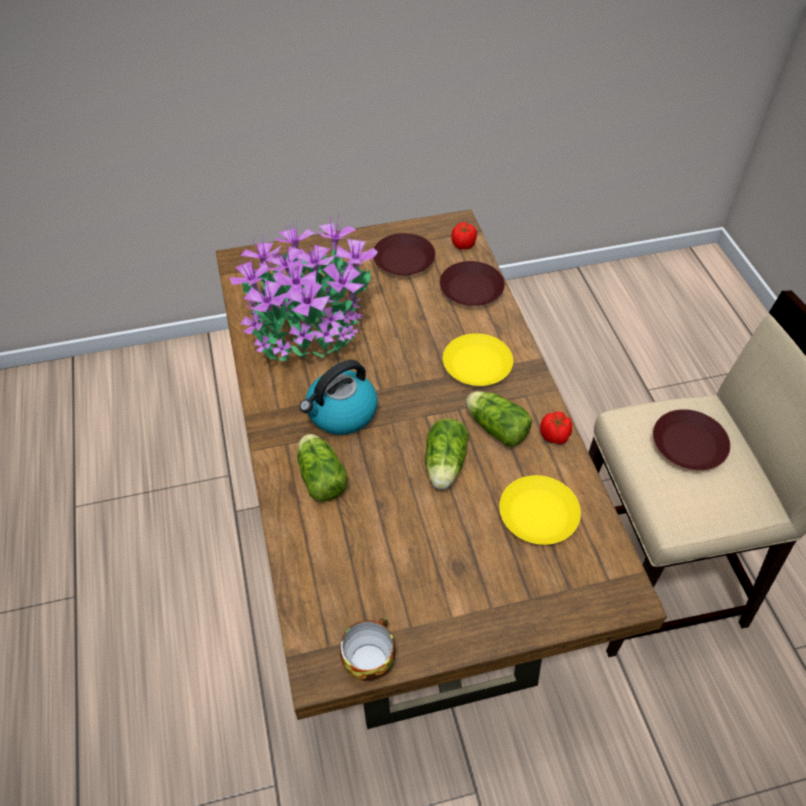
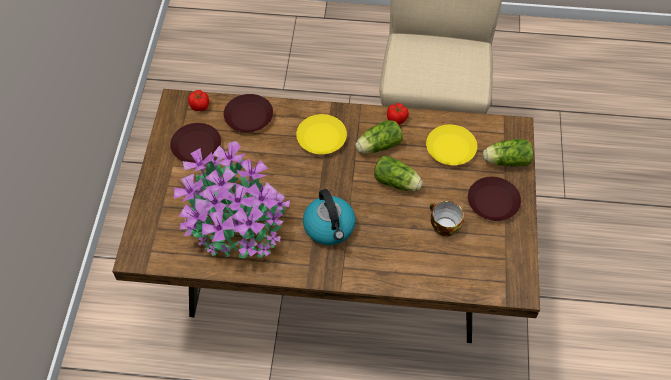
camera: 70 degrees left, 5 degrees up
lettuce [297,434,348,502] -> lettuce moved to [483,139,533,167]
cup [340,618,396,681] -> cup moved to [430,201,464,237]
brown plate [653,409,730,470] -> brown plate moved to [468,177,521,221]

